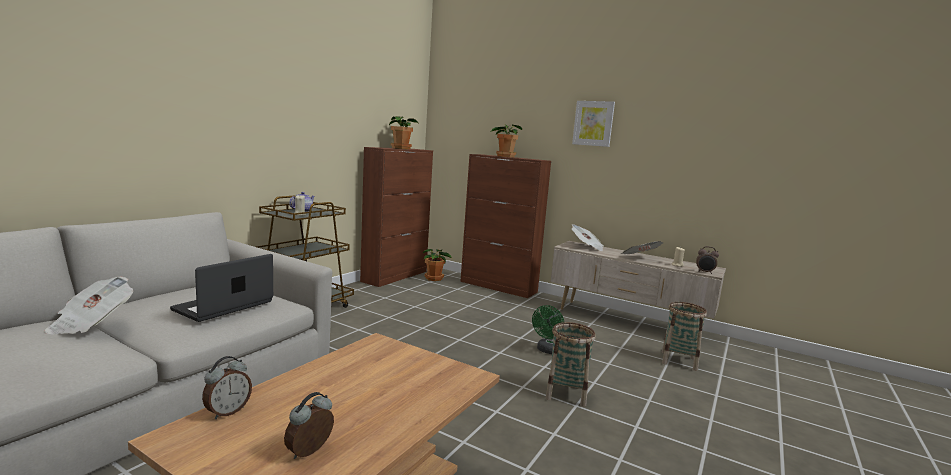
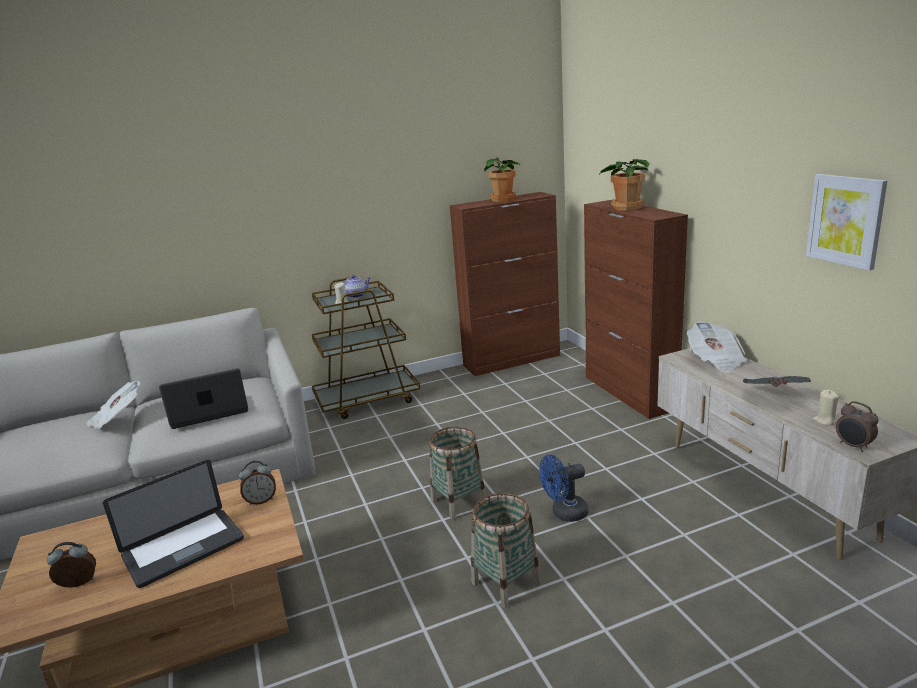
camera: 40 degrees right, 10 degrees up
alarm clock [202,356,252,419] -> alarm clock moved to [239,461,276,505]
potted plant [423,249,452,281] -> none
green fan [532,305,564,354] -> blue fan [539,455,588,522]
picture [572,101,615,147] -> picture moved to [806,174,887,271]
basket [662,302,707,371] -> basket moved to [429,427,486,519]
none -> laptop [103,460,244,588]

